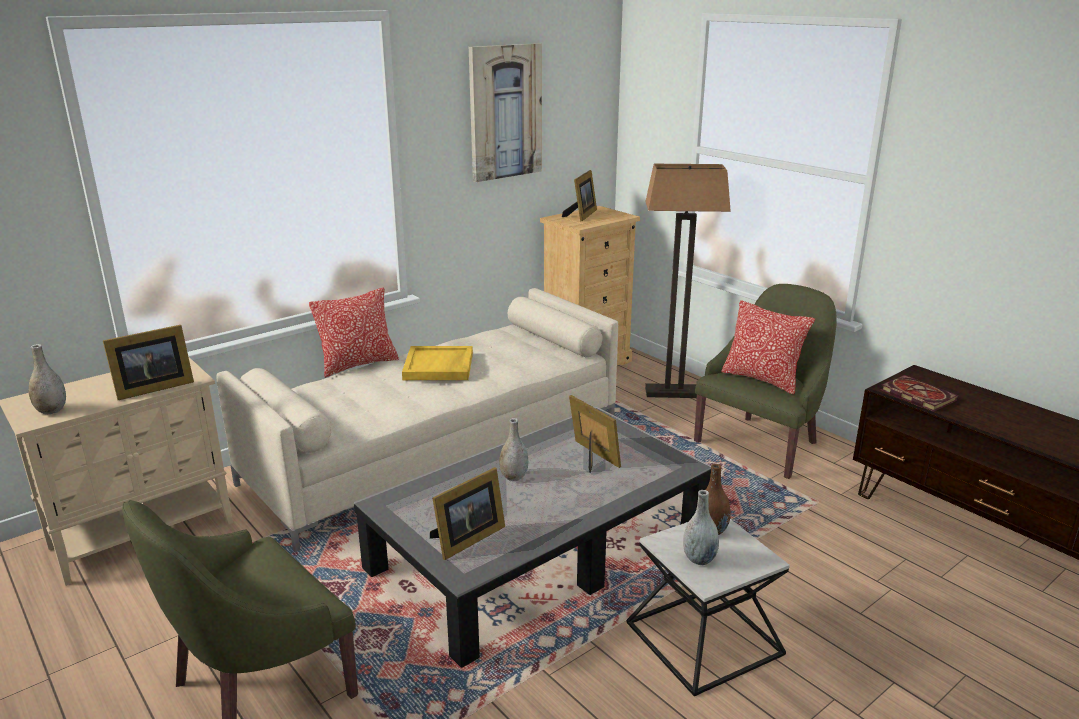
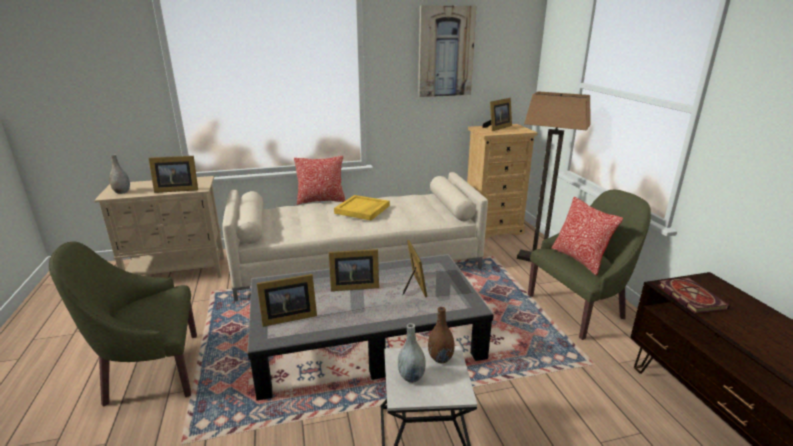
camera: 25 degrees right, 0 degrees up
grey vase [499,418,528,481] -> picture frame [329,249,379,291]

